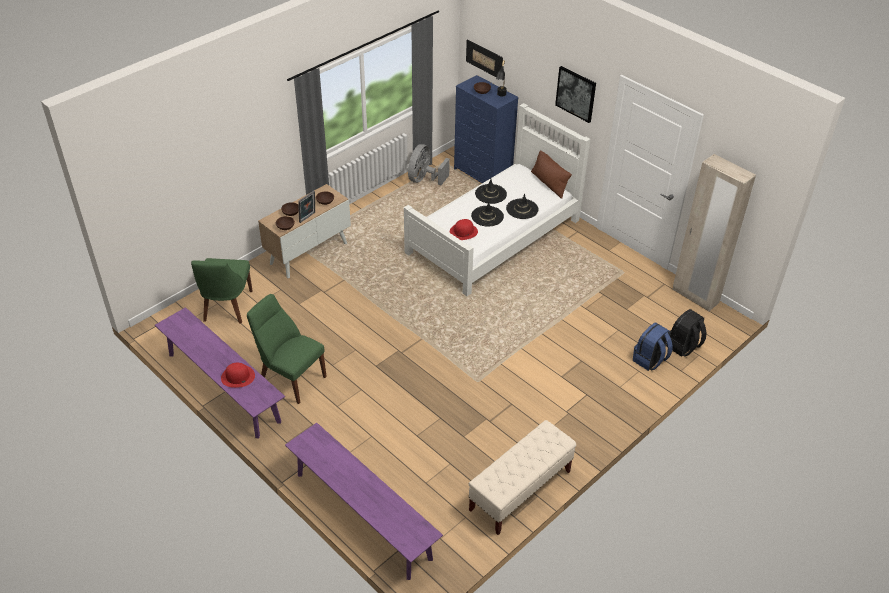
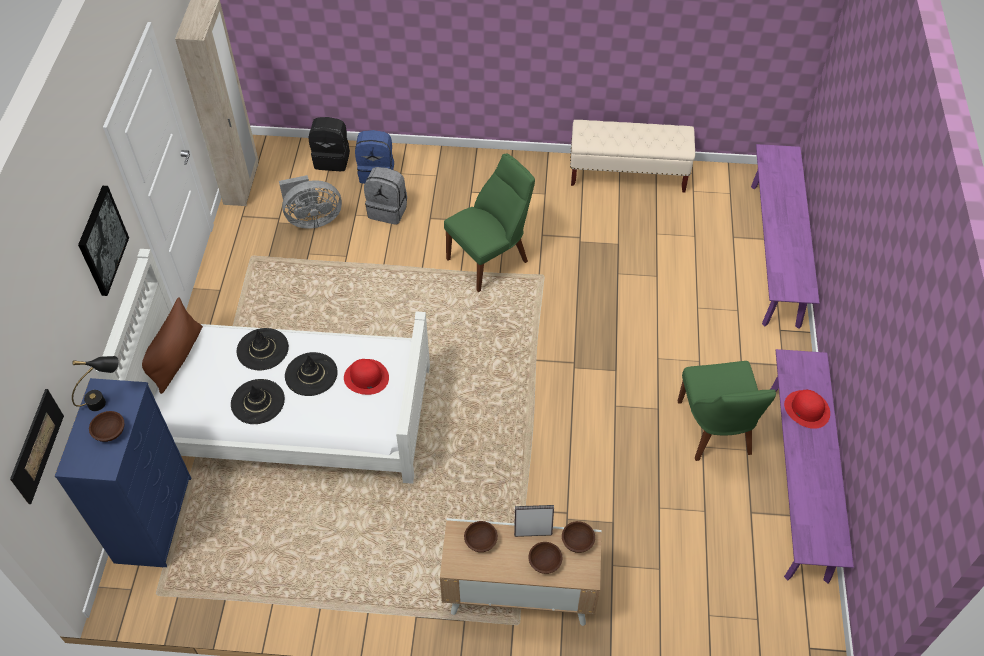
camera: 130 degrees left, 10 degrees up
green chair [191,258,253,323] -> green chair moved to [444,154,535,292]
grey fan [408,144,450,185] -> grey fan moved to [279,175,342,229]
none -> grey backpack [364,167,407,225]

